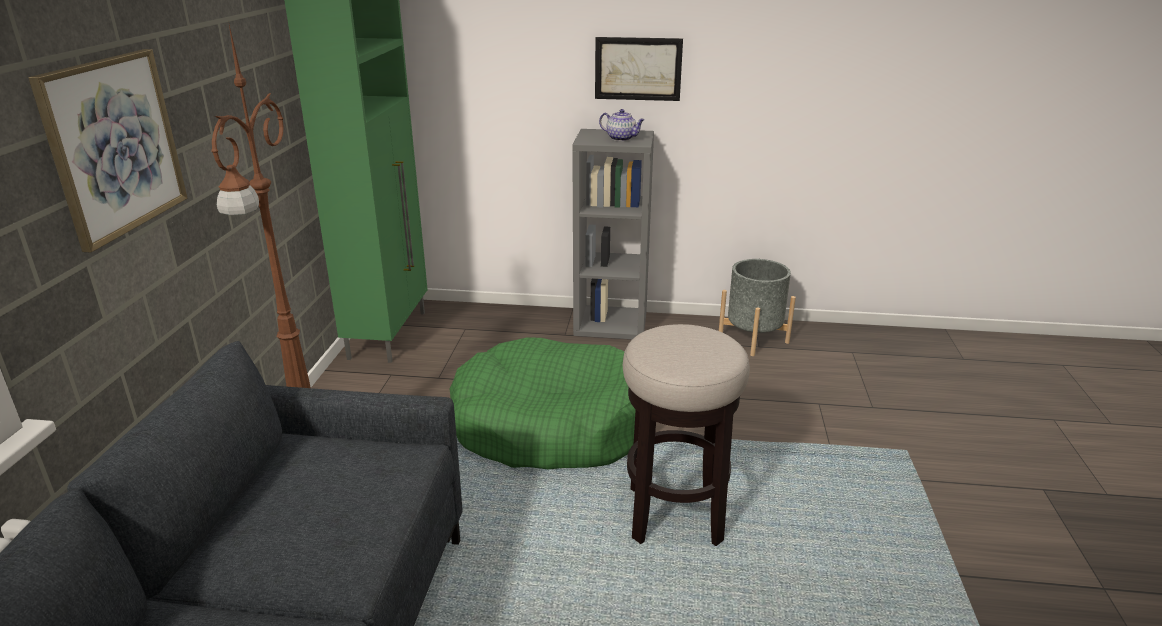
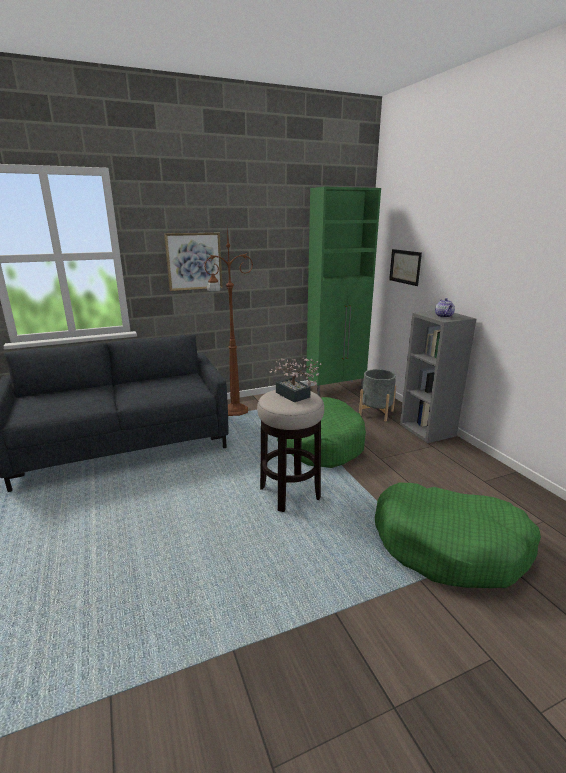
camera: 60 degrees right, 5 degrees down
picture [595,37,683,101] -> picture moved to [389,249,422,286]
grey planter [719,259,796,356] -> grey planter moved to [359,369,396,422]
none -> potted plant [269,357,322,402]
none -> green dog bed [375,483,541,588]

